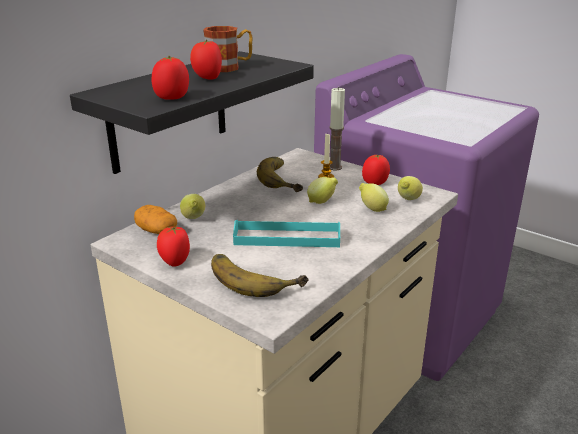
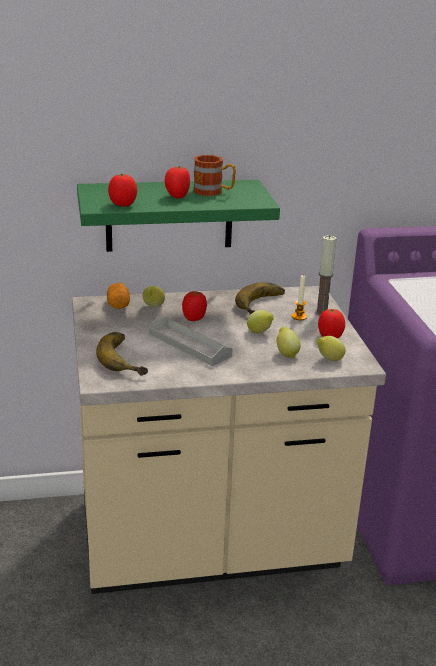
camera: 40 degrees right, 0 degrees up
black shelf [70,51,314,174] -> green shelf [77,180,280,252]
tomato [157,225,190,267] -> tomato moved to [182,291,207,321]
turquoise tray [233,220,340,247] -> grey tray [148,316,233,366]

